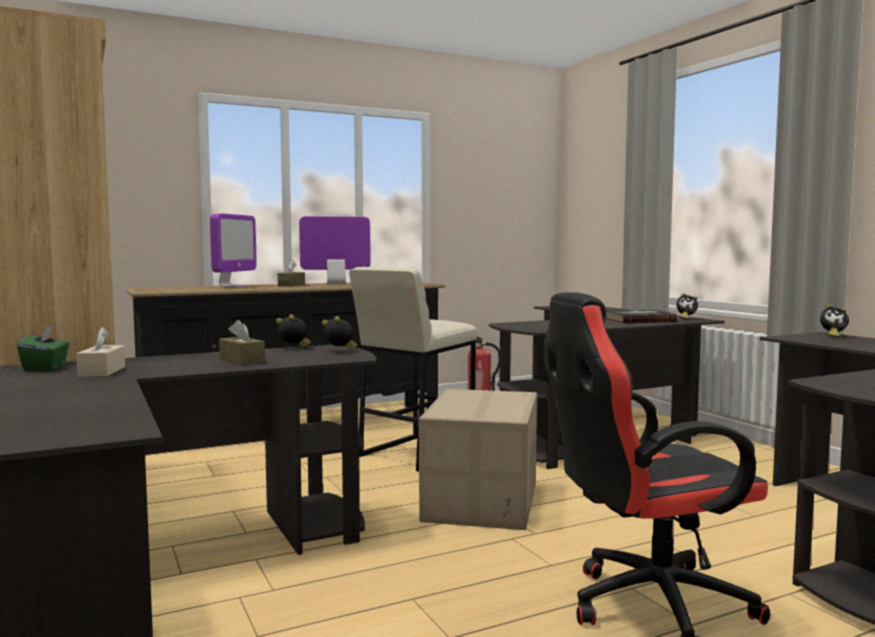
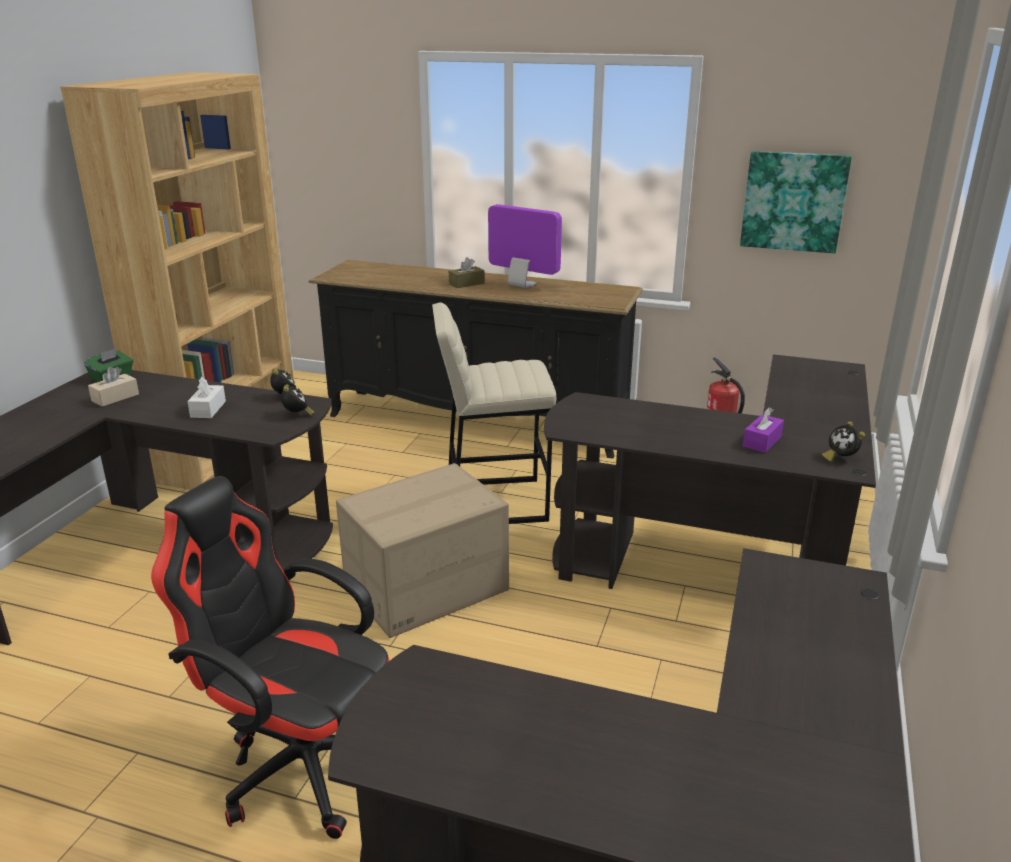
camera: 45 degrees right, 20 degrees up
monitor [210,213,257,287] -> none
brown tissue box [219,320,265,365] -> white tissue box [187,377,226,418]
book [605,310,677,323] -> purple tissue box [743,408,784,453]
alarm clock [820,305,849,338] -> none
none -> picture [740,151,852,253]

